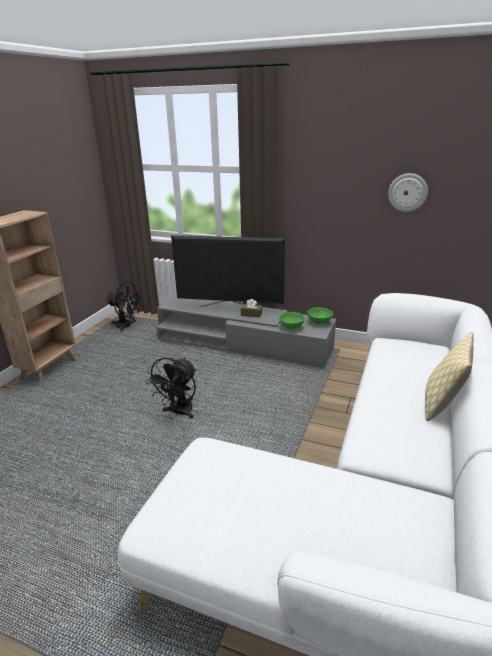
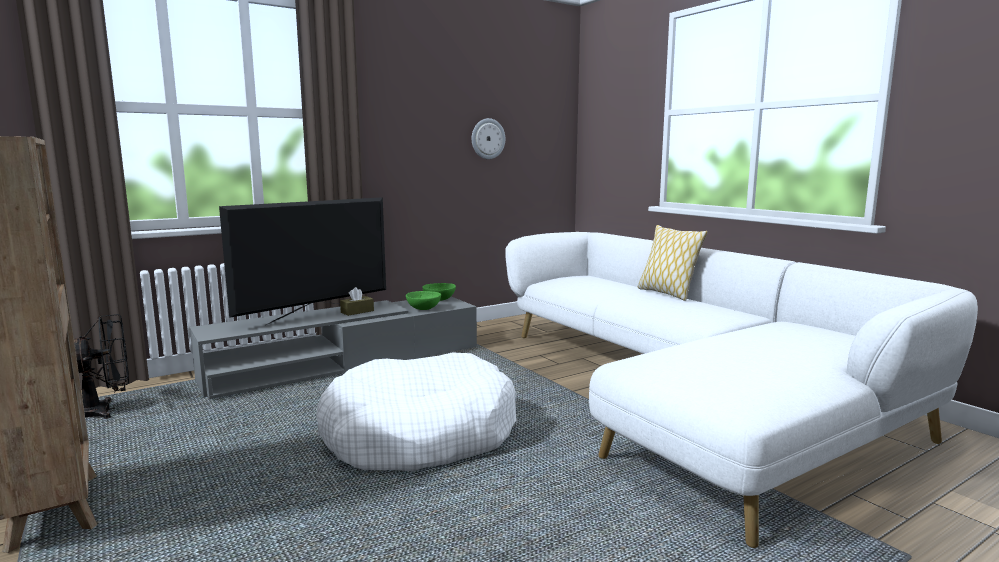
camera: 55 degrees left, 15 degrees down
black fan [145,358,196,419] -> white dog bed [316,353,517,472]

